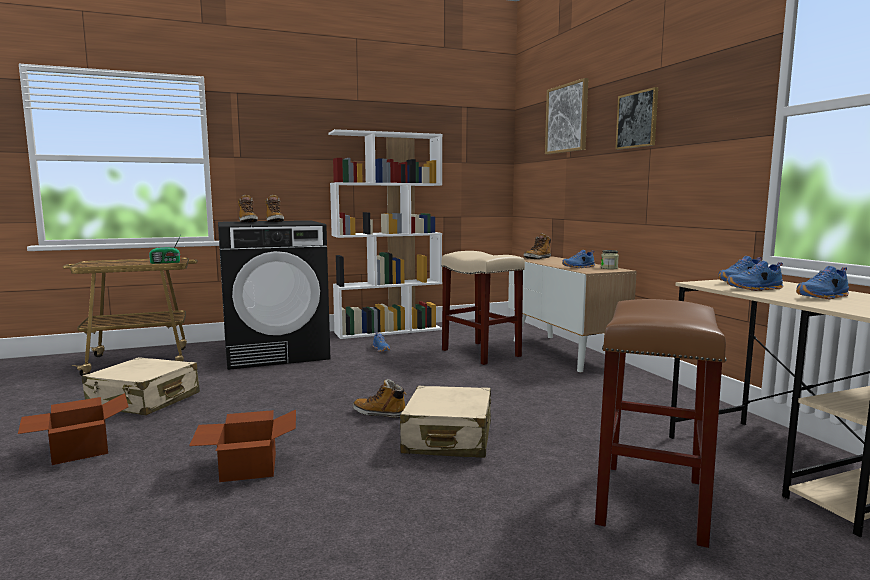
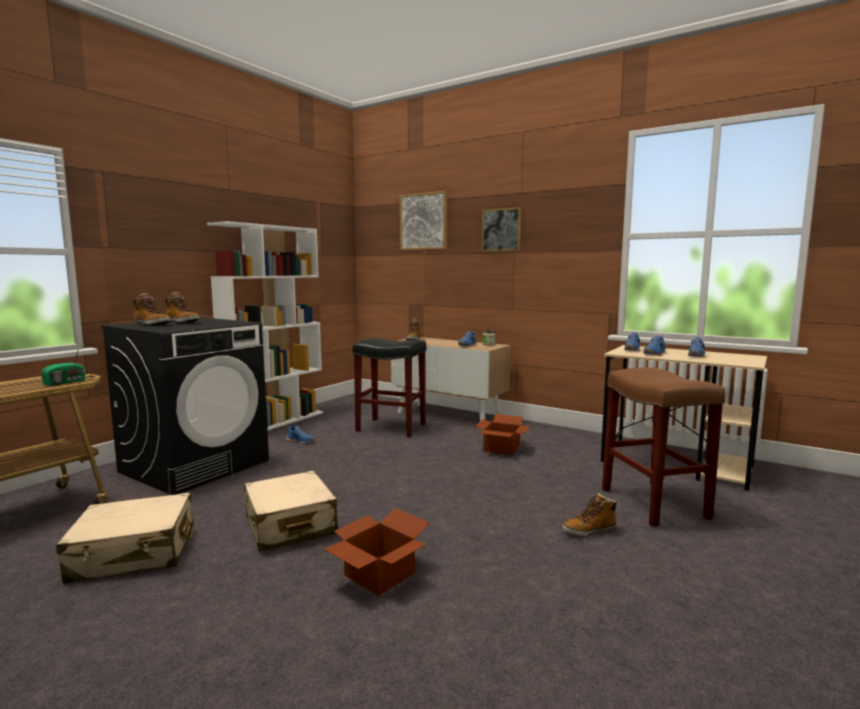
camera: 35 degrees left, 0 degrees up
cardboard box [18,393,128,465] -> cardboard box moved to [475,414,530,455]
boot [353,379,406,418] -> boot moved to [562,493,617,536]
beige suitcase [400,386,491,458] -> beige suitcase moved to [244,471,338,552]
beige stool [442,251,525,365] -> black stool [353,338,426,437]

